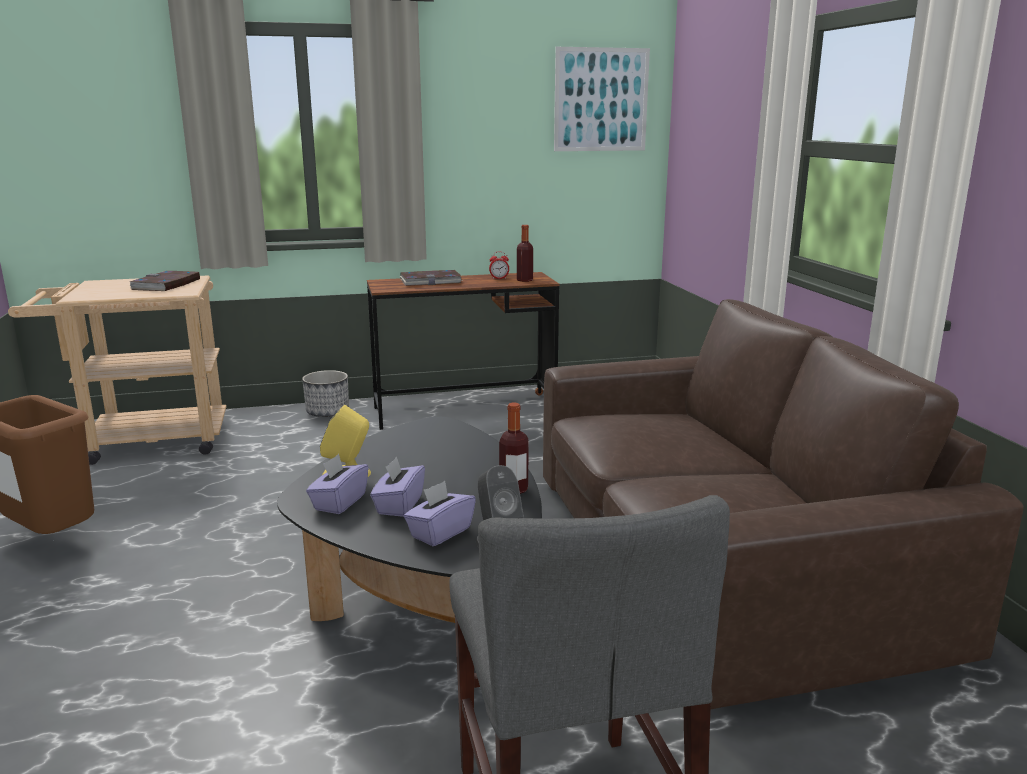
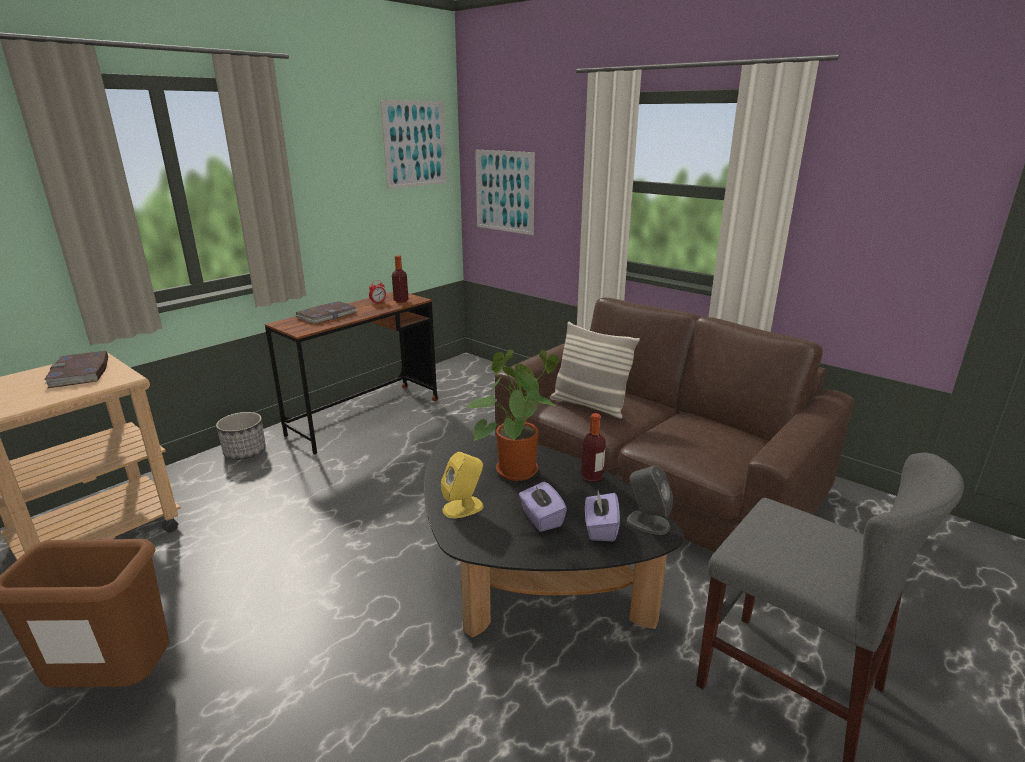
camera: 35 degrees left, 5 degrees up
purple tissue box [306,454,369,514] -> none
none -> potted plant [465,350,559,481]
none -> picture [475,150,535,235]
none -> pillow [550,322,640,419]

